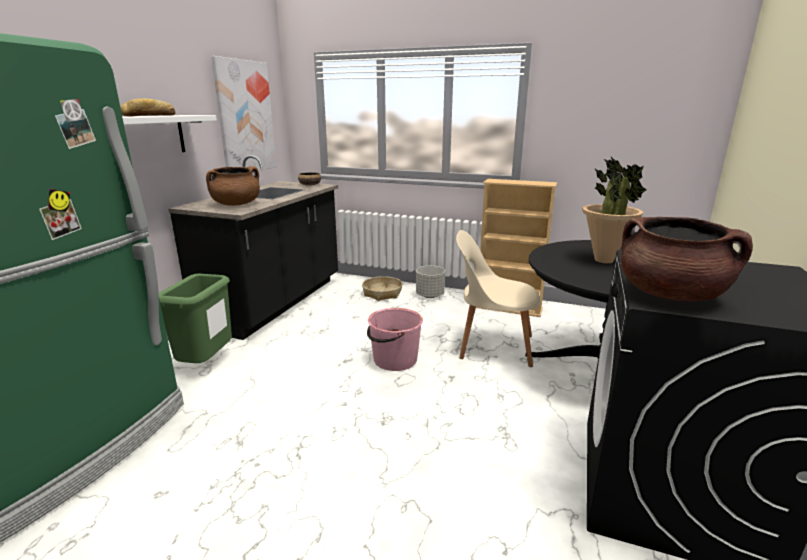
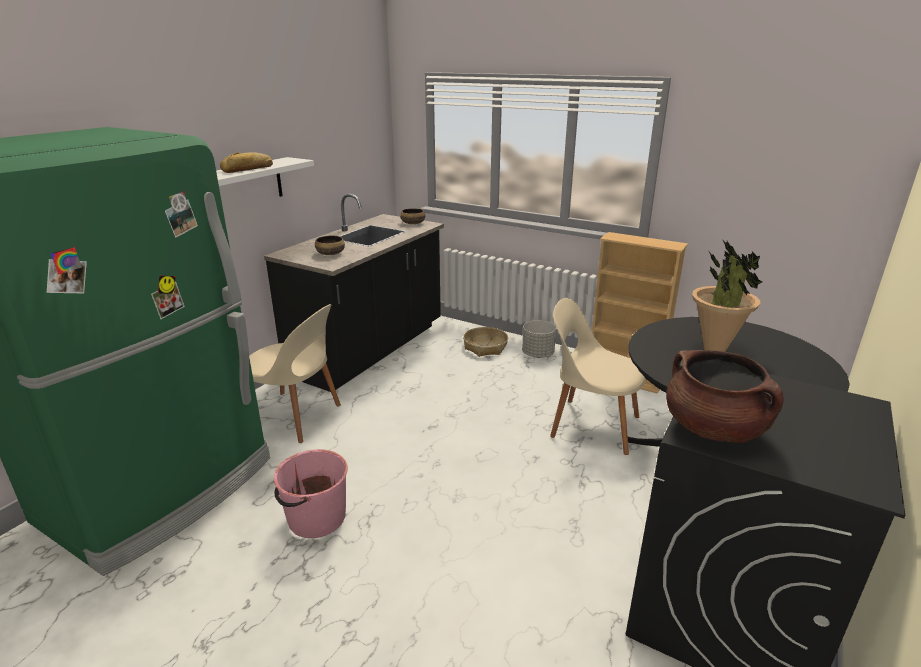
camera: 10 degrees right, 5 degrees up
green trash can [159,274,232,363] -> beige chair [249,304,341,443]
brown cooking pot [206,166,260,206] -> bowl [315,236,345,255]
picture [211,56,277,171] -> none
pink bucket [367,308,423,371] -> pink bucket moved to [274,449,348,538]

